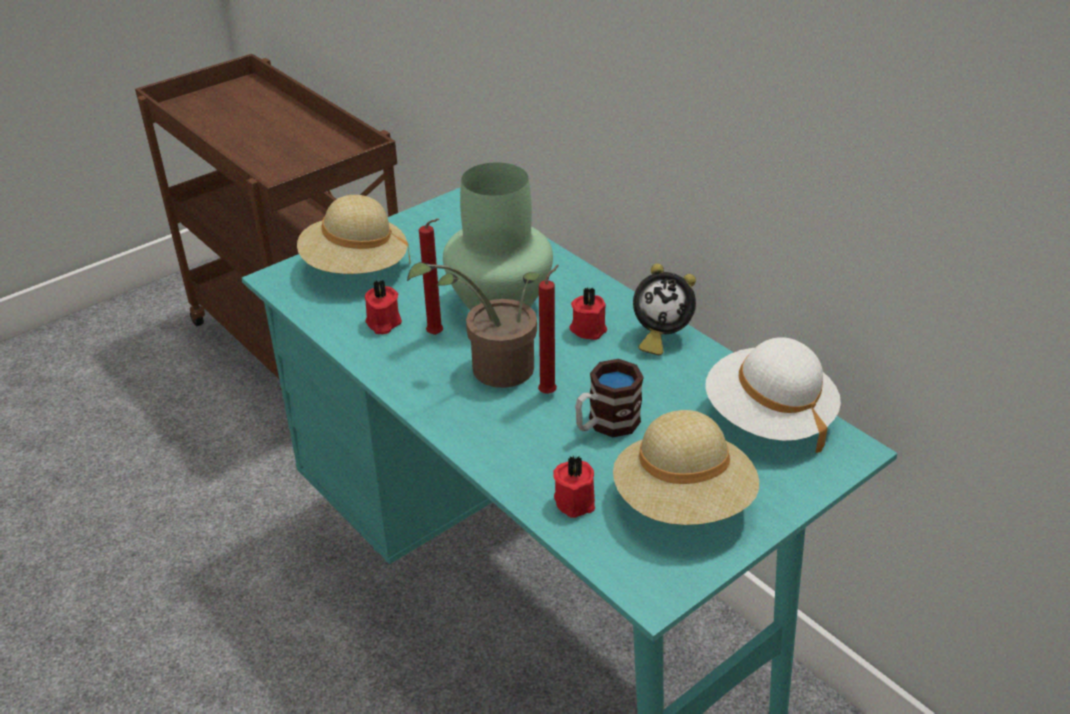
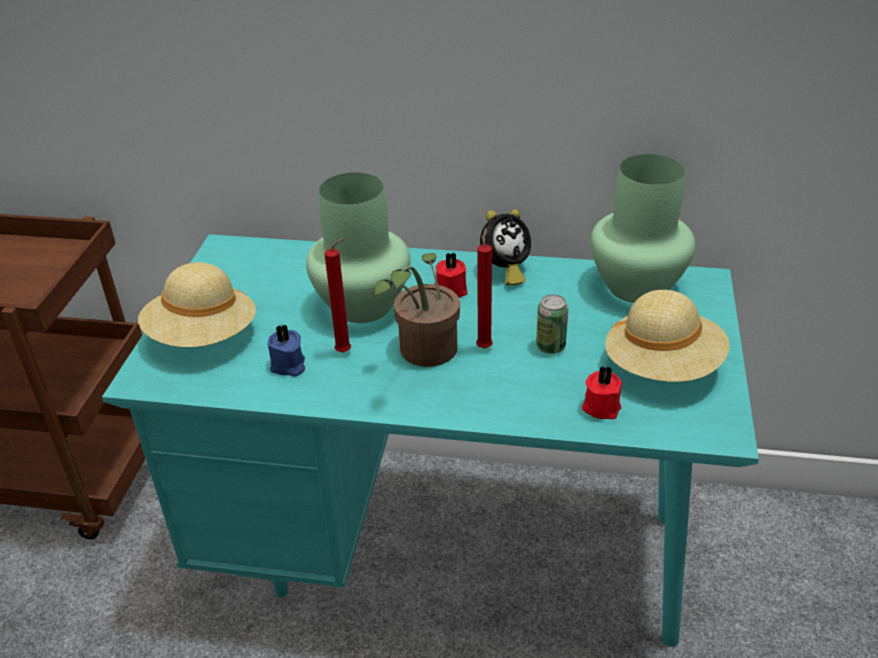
camera: 40 degrees left, 0 degrees up
red candle [365,280,402,334] -> blue candle [268,325,305,377]
mug [575,359,644,437] -> can [536,295,568,354]
white hat [705,337,841,453] -> green vase [591,154,695,303]

